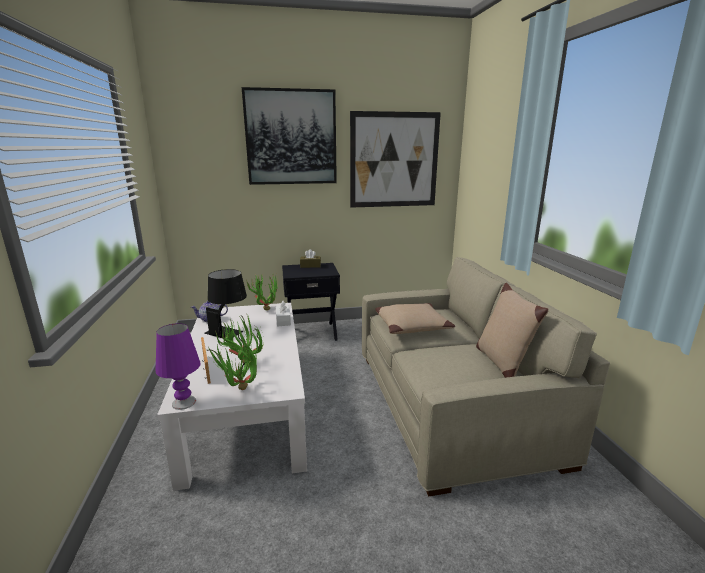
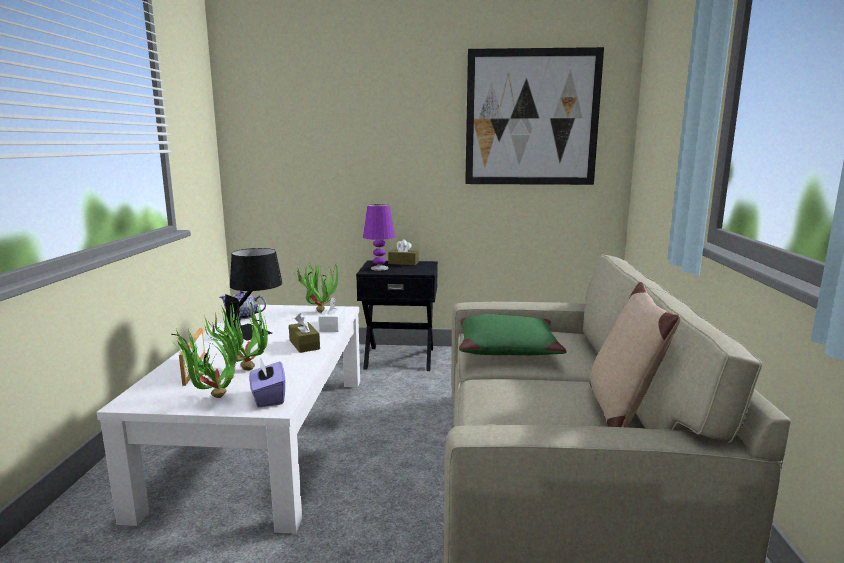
camera: 15 degrees right, 5 degrees down
purple table lamp [156,323,200,410] -> purple table lamp moved to [363,204,395,271]
picture [242,87,337,185] -> none
beige pillow [375,303,455,334] -> green pillow [459,314,566,355]
none -> purple tissue box [249,358,285,407]
none -> brown tissue box [289,313,320,353]

